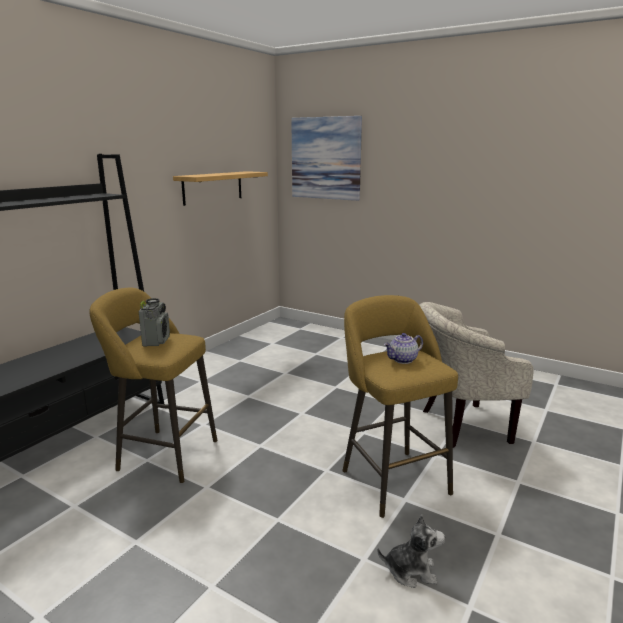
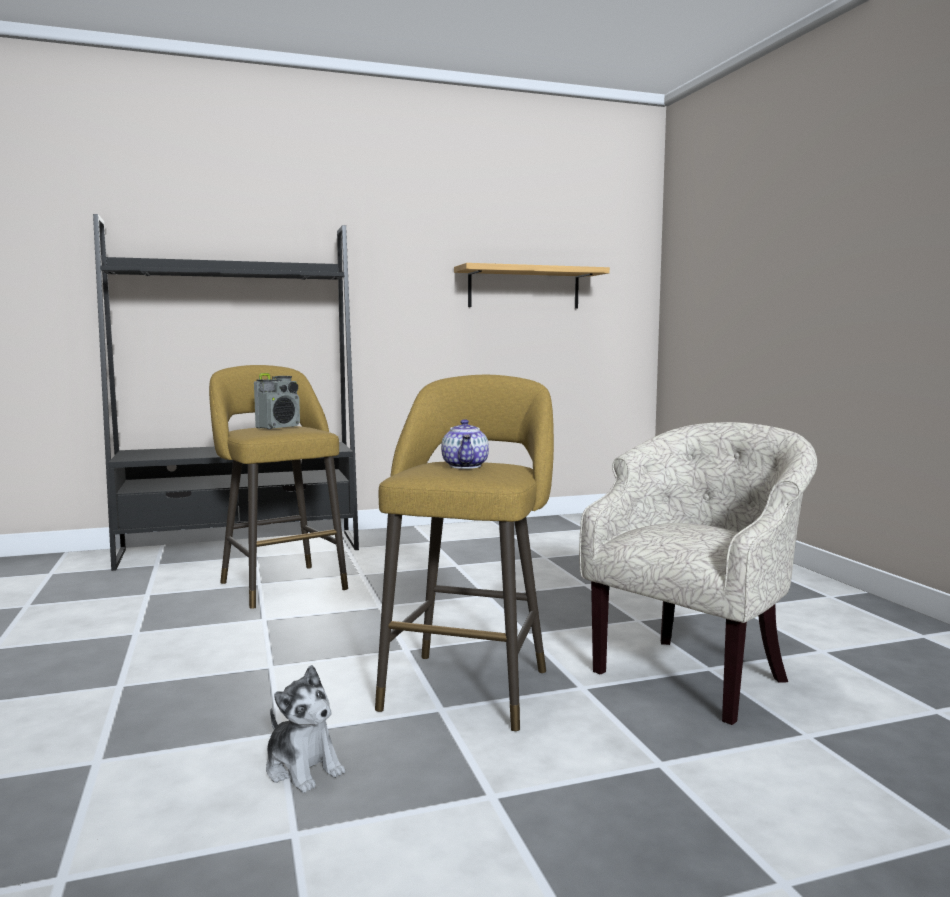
camera: 40 degrees right, 10 degrees down
picture [291,116,362,201] -> none
teapot [384,333,423,364] -> teapot turned 105 degrees counterclockwise [441,419,489,469]
beige armchair [419,302,534,448] -> beige armchair turned 105 degrees clockwise [579,422,817,725]

